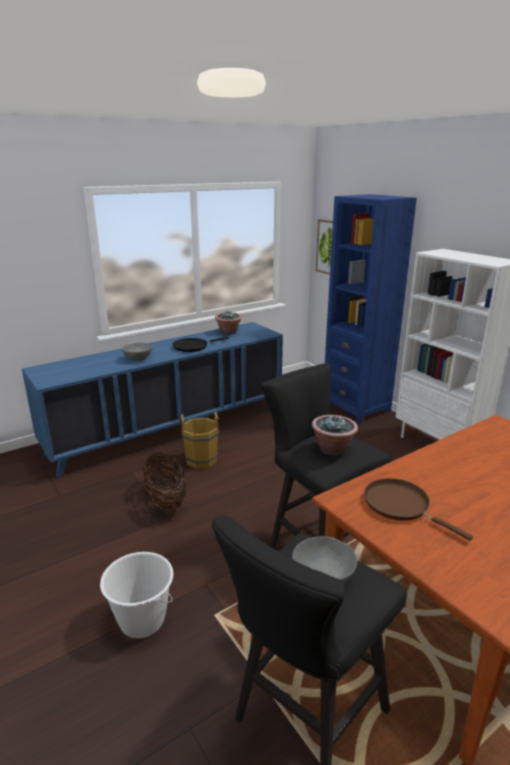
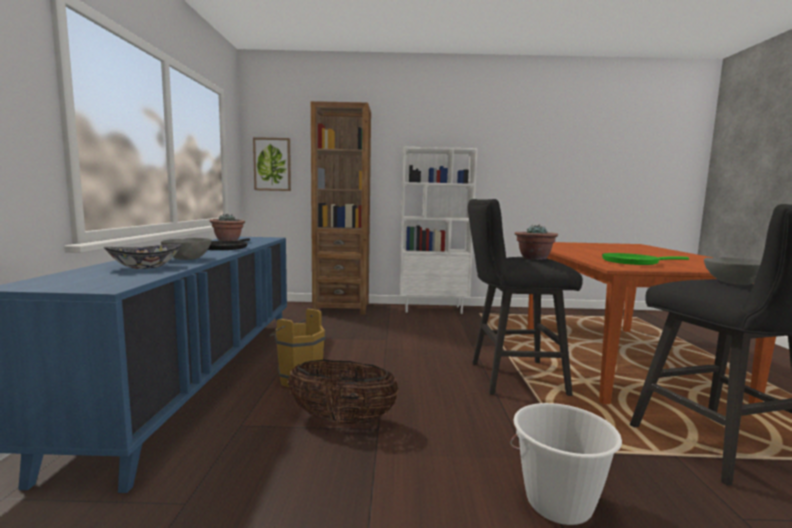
camera: 55 degrees left, 15 degrees down
blue bookcase [325,194,417,423] -> brown bookcase [311,101,371,315]
brown frying pan [364,478,473,541] -> green frying pan [602,253,689,265]
none -> bowl [104,243,182,269]

